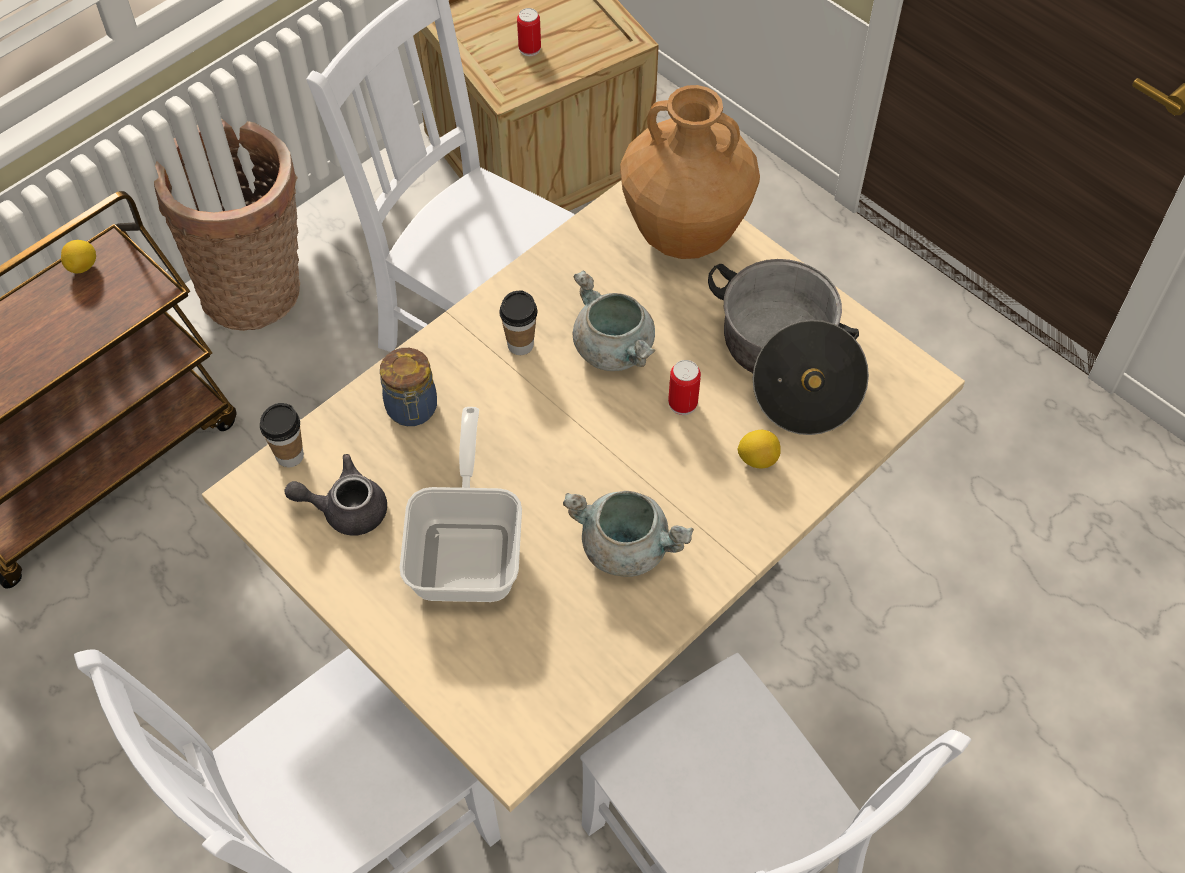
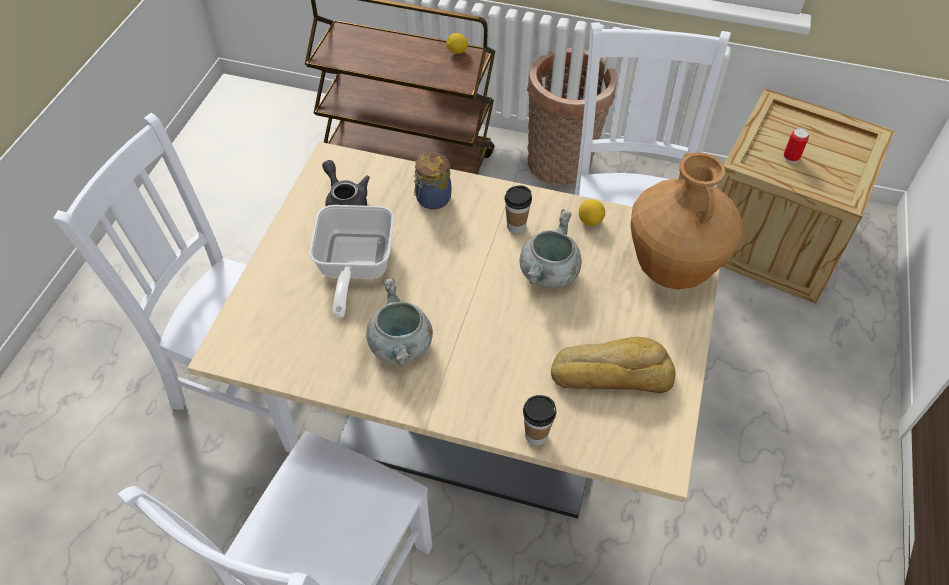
camera: 60 degrees right, 5 degrees down
cup [260,403,304,467] -> cup moved to [523,395,556,445]
frying pan [400,407,522,602] -> frying pan turned 120 degrees clockwise [309,205,394,319]
can [668,360,701,415] -> none
cooking pot [708,259,869,435] -> bread [551,337,676,393]
lemon [737,430,781,468] -> lemon moved to [579,200,605,226]

